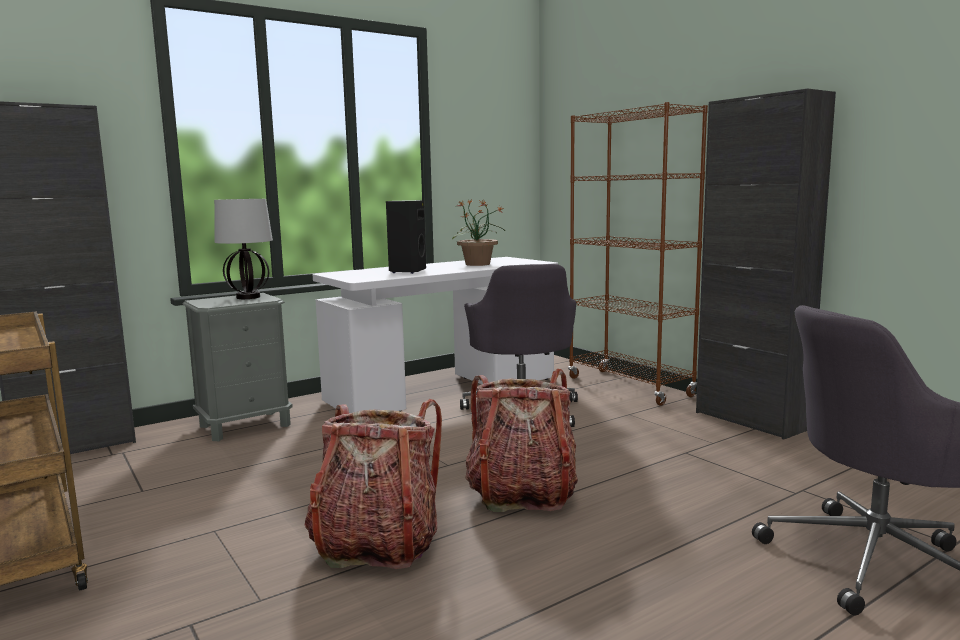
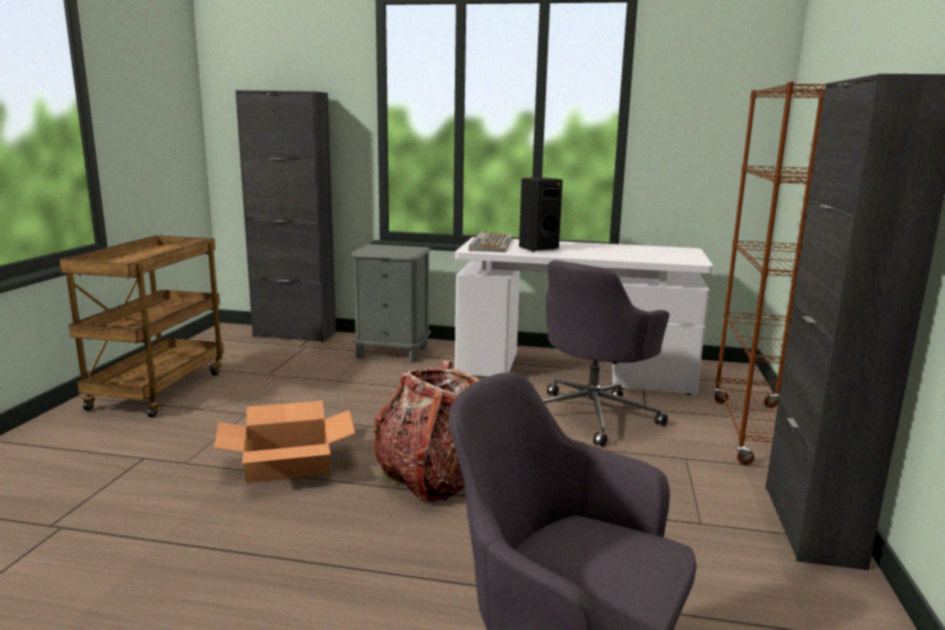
camera: 45 degrees right, 5 degrees up
table lamp [214,199,273,299] -> none
backpack [305,399,442,569] -> cardboard box [214,401,355,483]
potted plant [452,200,505,266] -> none
none -> keyboard [469,232,513,252]

